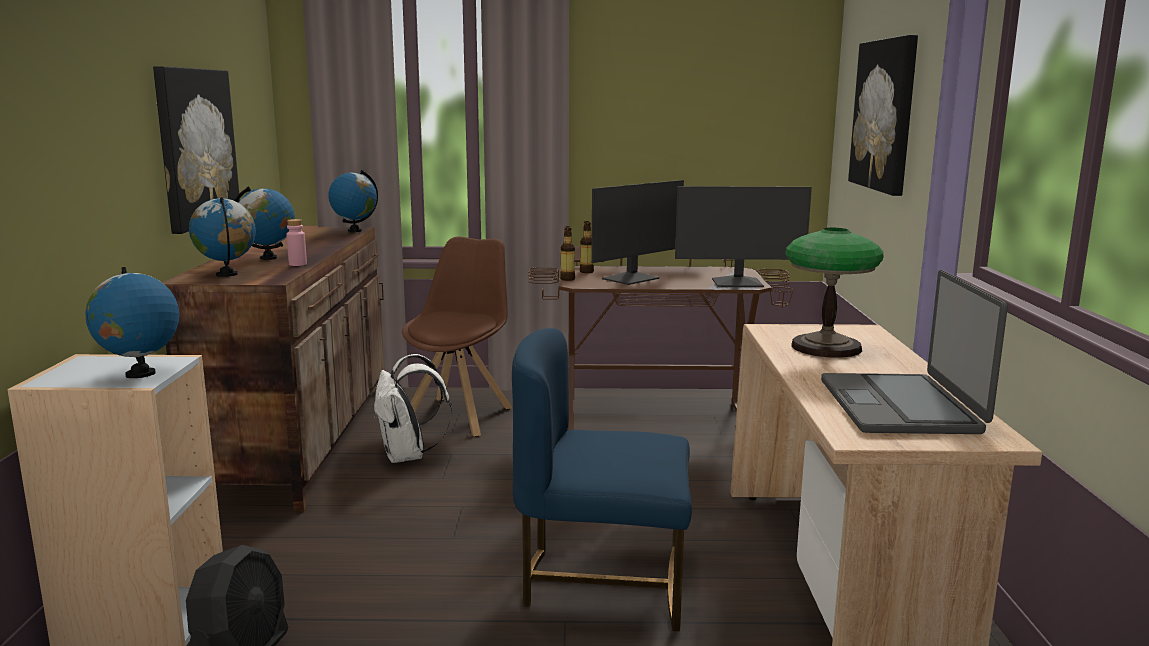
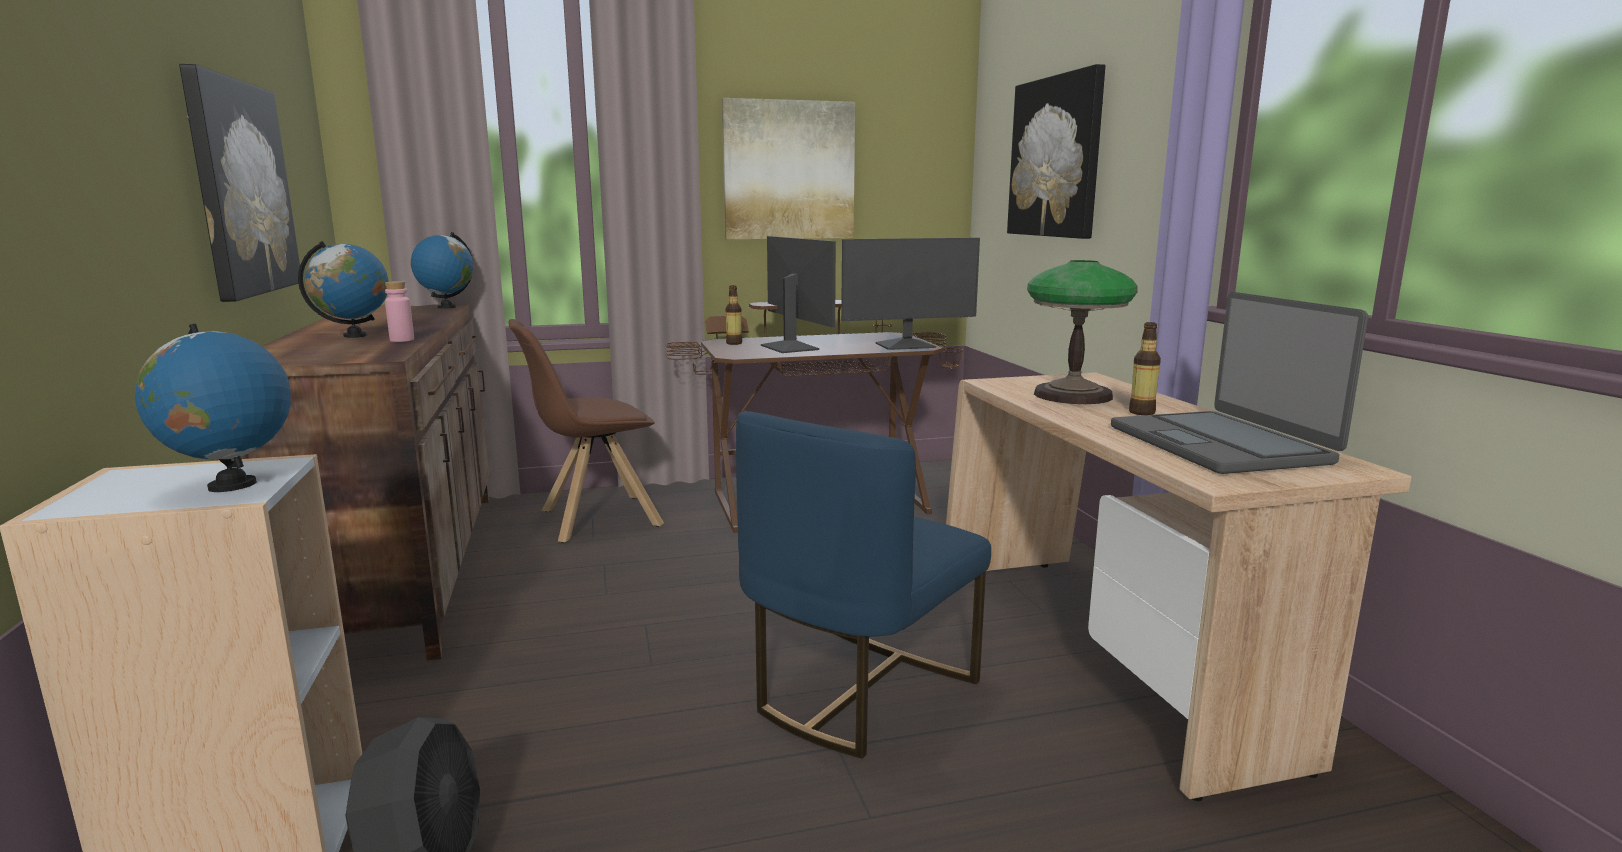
camera: 15 degrees left, 0 degrees up
globe [189,197,256,277] -> none
white backpack [374,354,452,463] -> none
brown chair [402,237,512,437] -> brown chair turned 120 degrees counterclockwise [508,319,664,543]
blue chair [512,328,692,631] -> blue chair turned 45 degrees counterclockwise [736,411,991,759]
bottle [560,226,575,281] -> bottle moved to [1129,322,1161,415]
monitor [591,180,684,285] -> monitor turned 60 degrees counterclockwise [761,236,836,353]
none -> picture [722,98,855,239]

